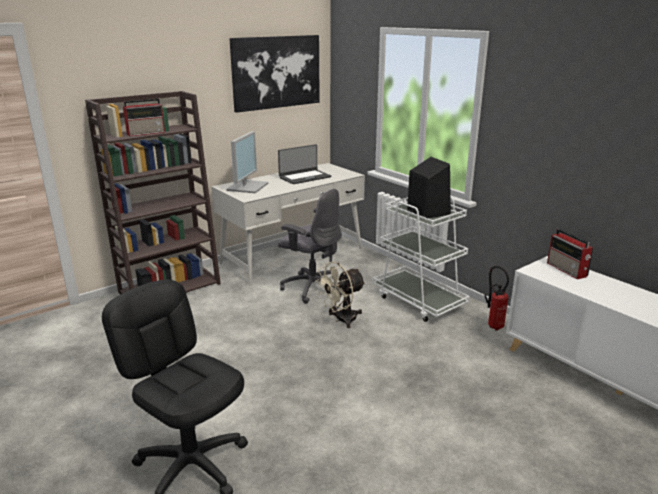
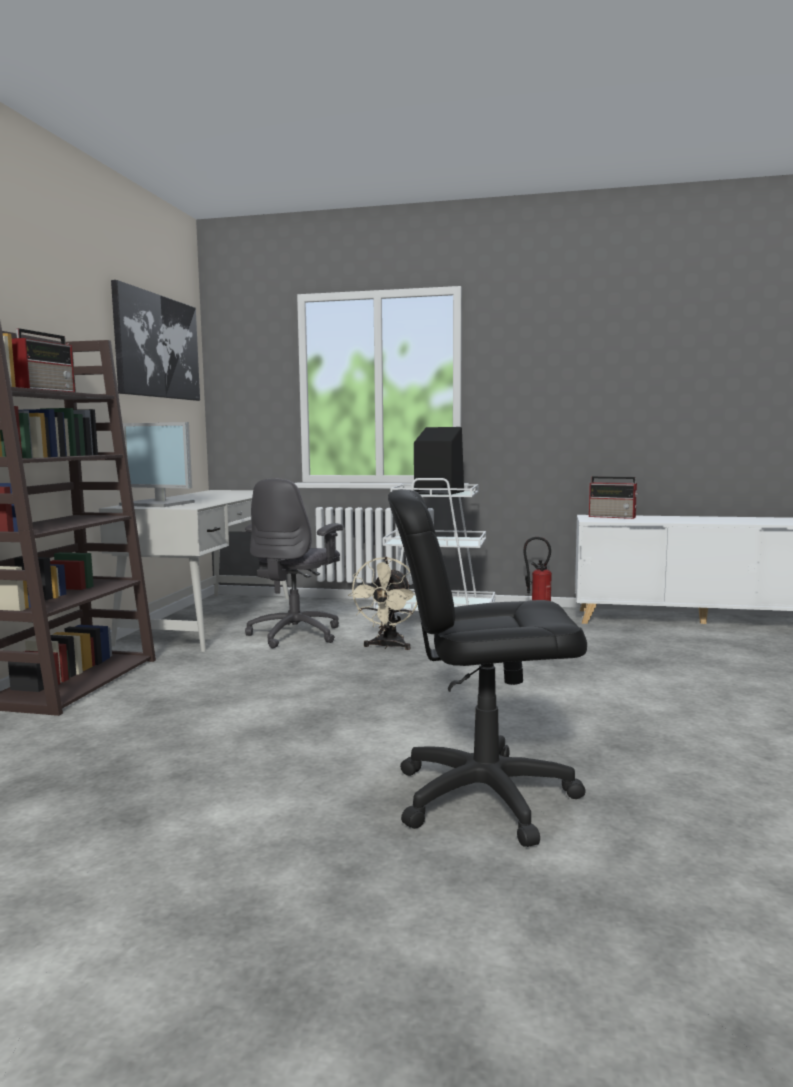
camera: 40 degrees left, 15 degrees down
monitor [226,131,268,193] -> monitor turned 135 degrees clockwise [119,422,195,507]
laptop [278,144,331,184] -> none
grey office chair [278,189,342,304] -> grey office chair turned 120 degrees clockwise [245,478,343,648]

